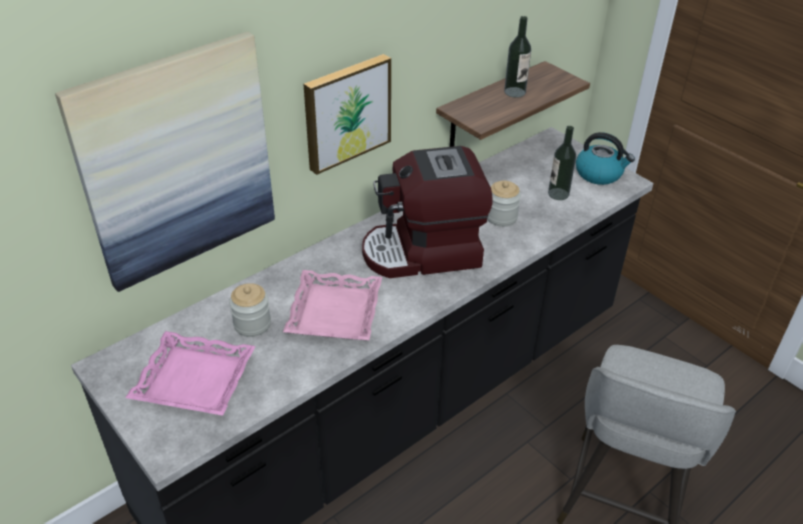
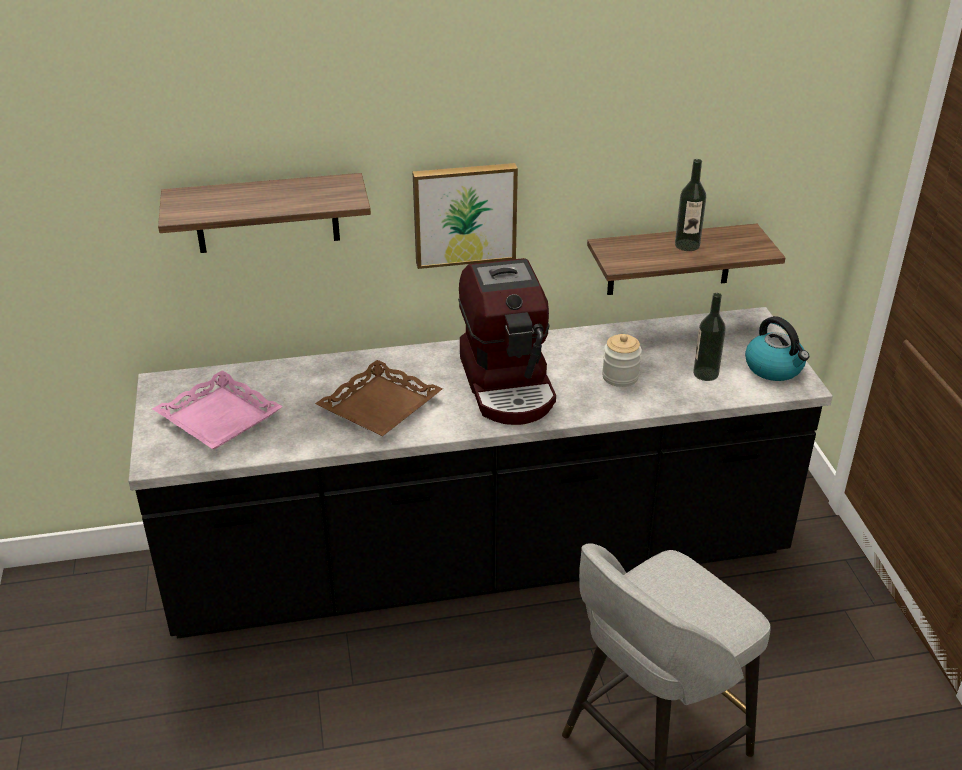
camera: 30 degrees right, 5 degrees down
picture [55,31,275,292] -> shelf [158,173,371,253]
jar [229,283,271,337] -> none
pink tray [283,270,382,340] -> brown tray [315,360,443,436]
coffee machine [362,146,493,278] -> coffee machine turned 120 degrees counterclockwise [458,258,556,425]

